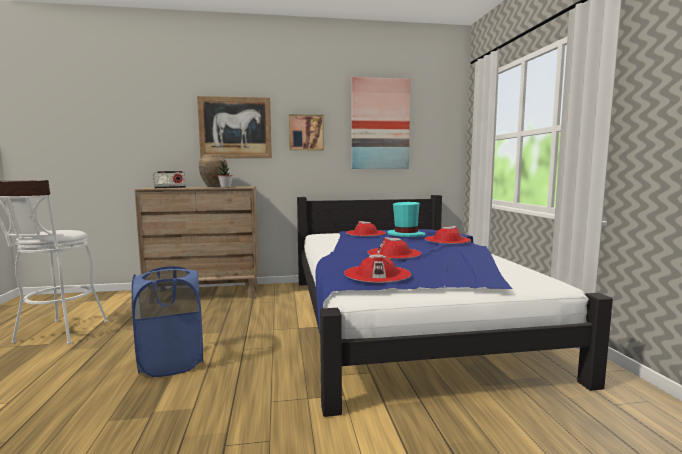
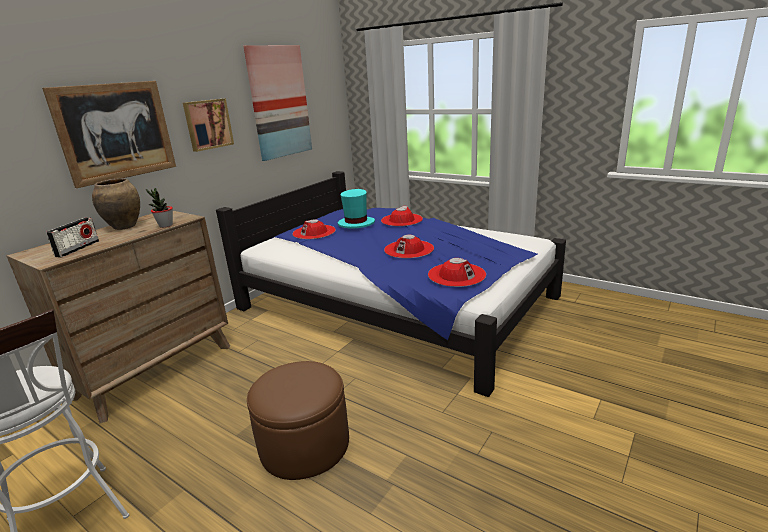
camera: 45 degrees left, 15 degrees up
blue laundry basket [132,266,203,377] -> brown ottoman [247,361,349,480]

